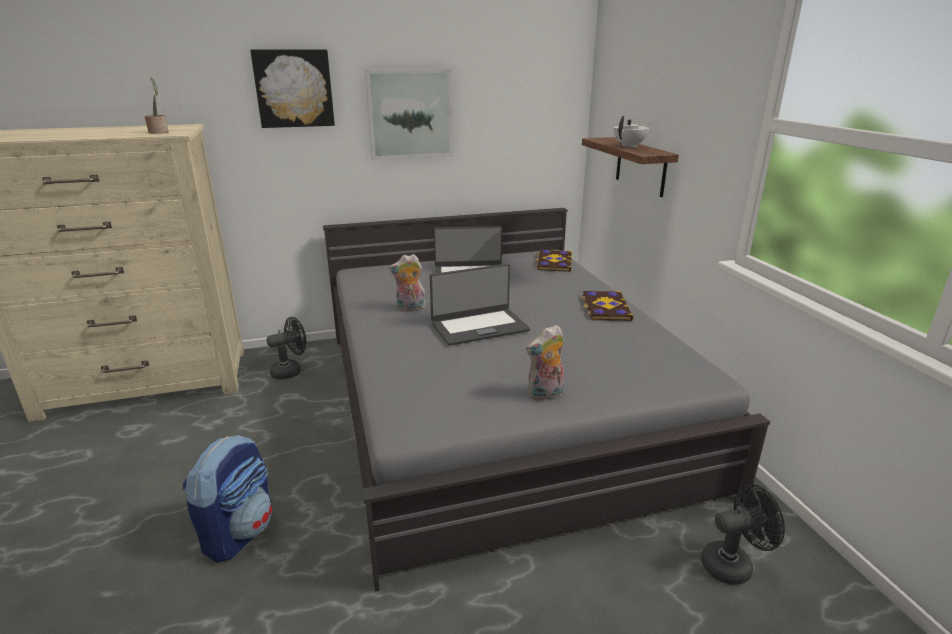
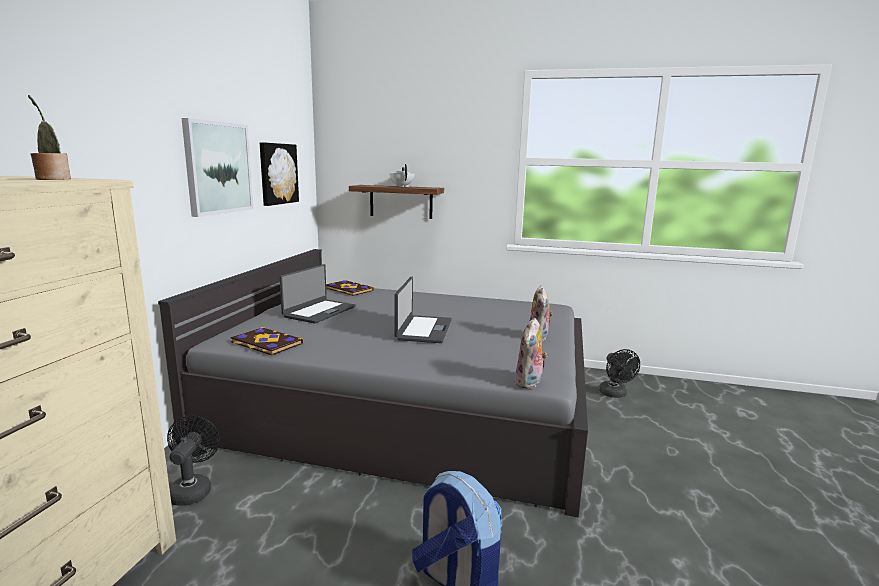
camera: 60 degrees left, 10 degrees down
picture [250,49,335,128] -> picture moved to [260,142,299,206]
plush toy [389,254,426,311] -> plush toy moved to [515,318,548,389]
book [580,291,634,321] -> book moved to [231,327,303,355]
black fan [701,484,785,585] -> black fan turned 150 degrees clockwise [599,349,640,398]

